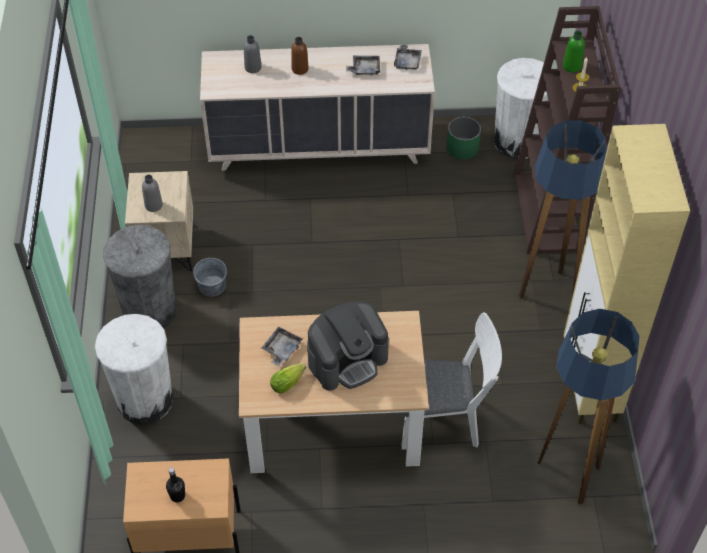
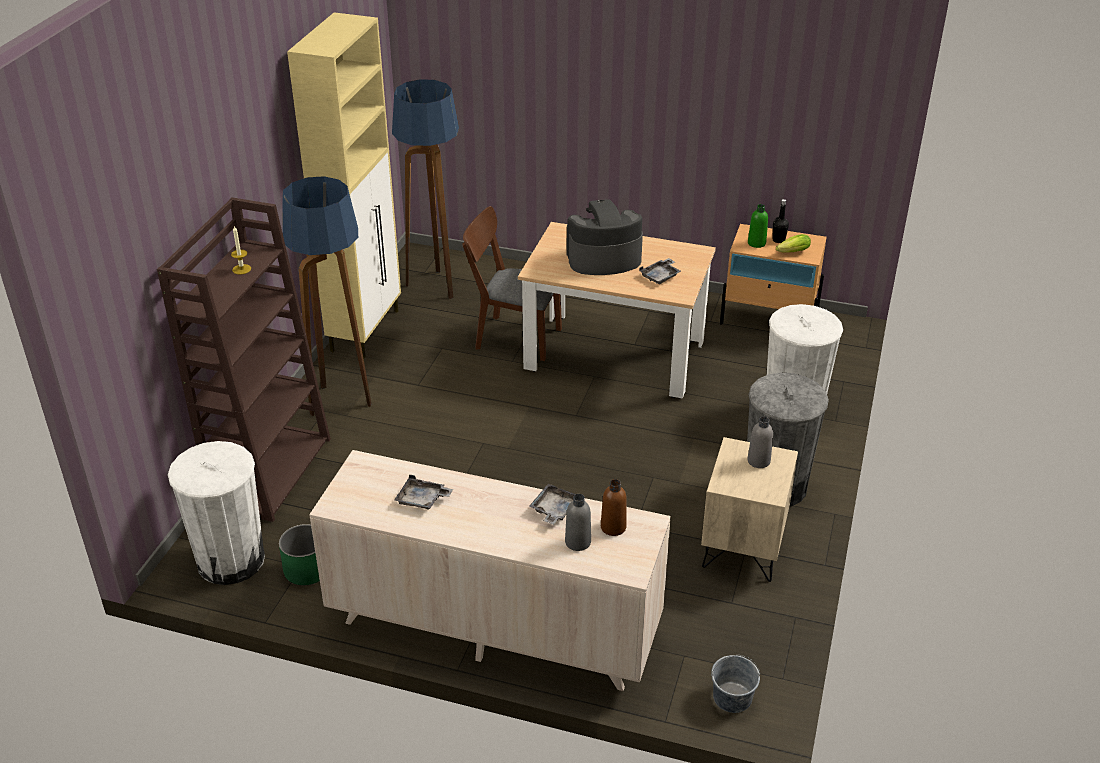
camera: 160 degrees left, 15 degrees down
grey bucket [193,258,227,297] -> grey bucket moved to [711,655,760,713]
lettuce [270,363,306,393] -> lettuce moved to [776,234,811,253]
brown bottle [291,37,309,75] -> brown bottle moved to [601,479,627,536]
grey tray [394,44,422,70] -> grey tray moved to [529,484,576,524]
white chair [401,312,502,449] -> brown chair [462,206,562,361]
green bottle [563,31,585,73] -> green bottle moved to [748,204,768,248]

